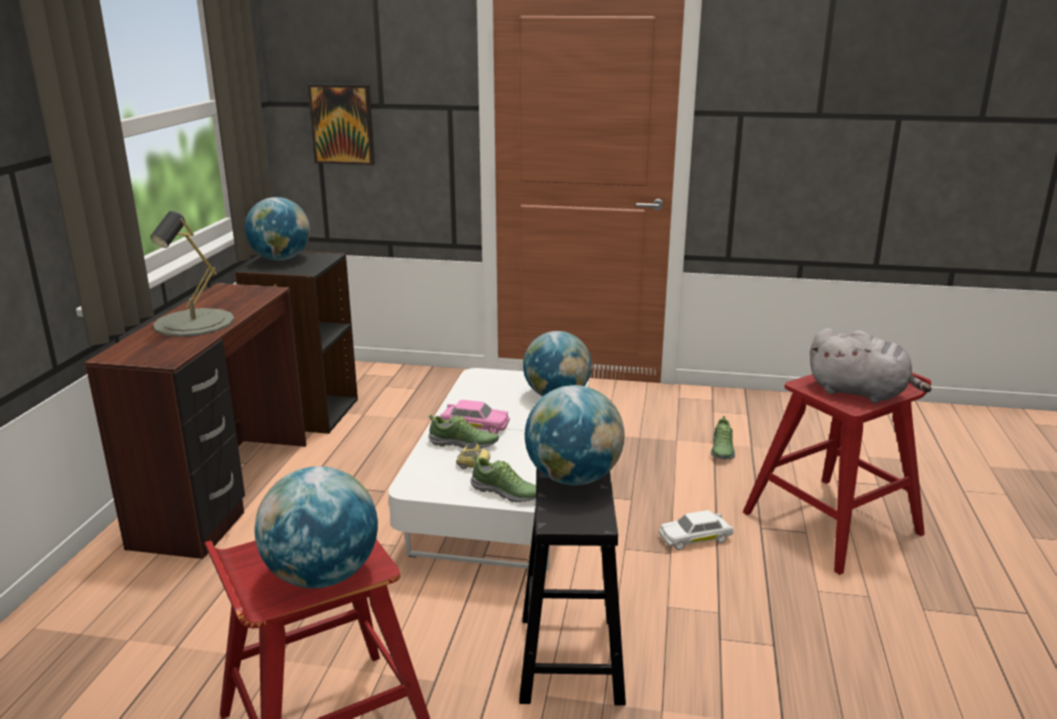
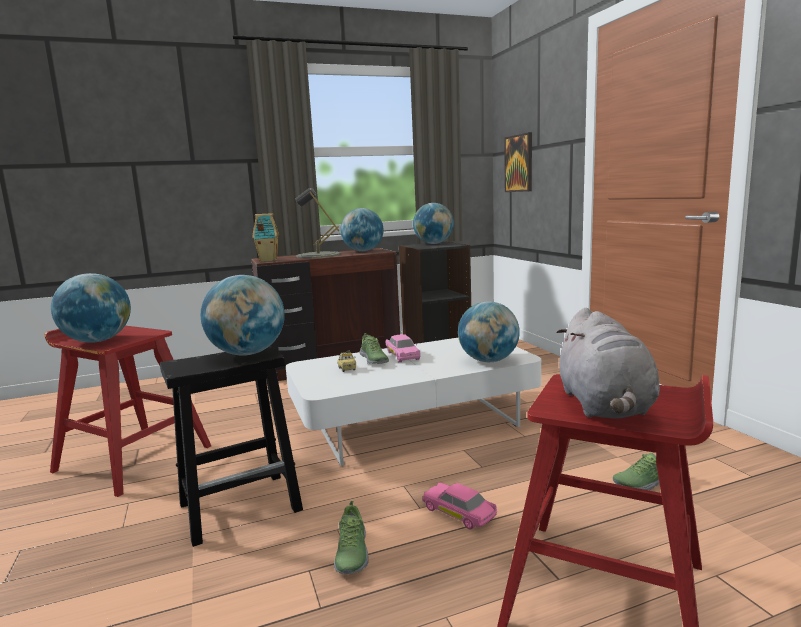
camera: 60 degrees right, 10 degrees down
shoe [471,455,536,503] -> shoe moved to [334,501,368,574]
white toy car [659,510,734,550] -> pink toy car [422,483,497,530]
none -> toy house [252,213,279,262]
none -> globe [341,208,384,251]

